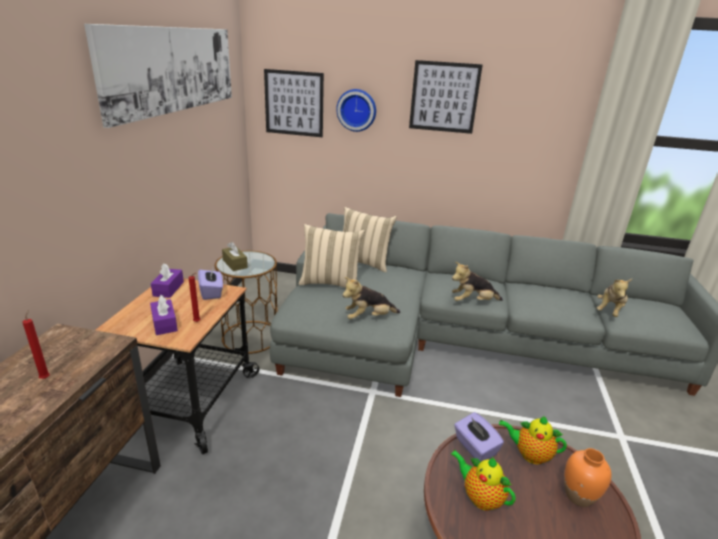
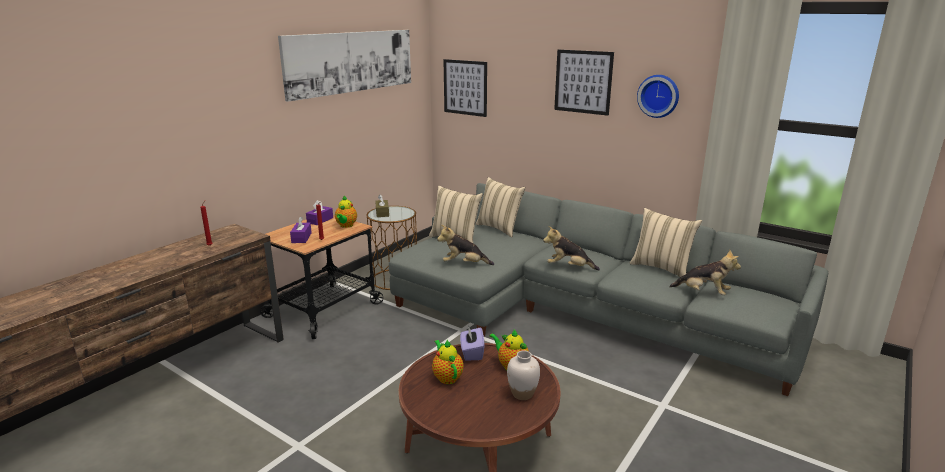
camera: 25 degrees right, 5 degrees down
purple tissue box [198,265,223,300] -> teapot [335,196,357,228]
wall clock [336,89,376,132] -> wall clock moved to [637,75,679,118]
orange vase [564,448,612,507] -> white vase [507,351,540,400]
plush toy [597,279,632,317] -> plush toy turned 120 degrees counterclockwise [669,250,741,295]
none -> beige pillow [630,208,702,277]

